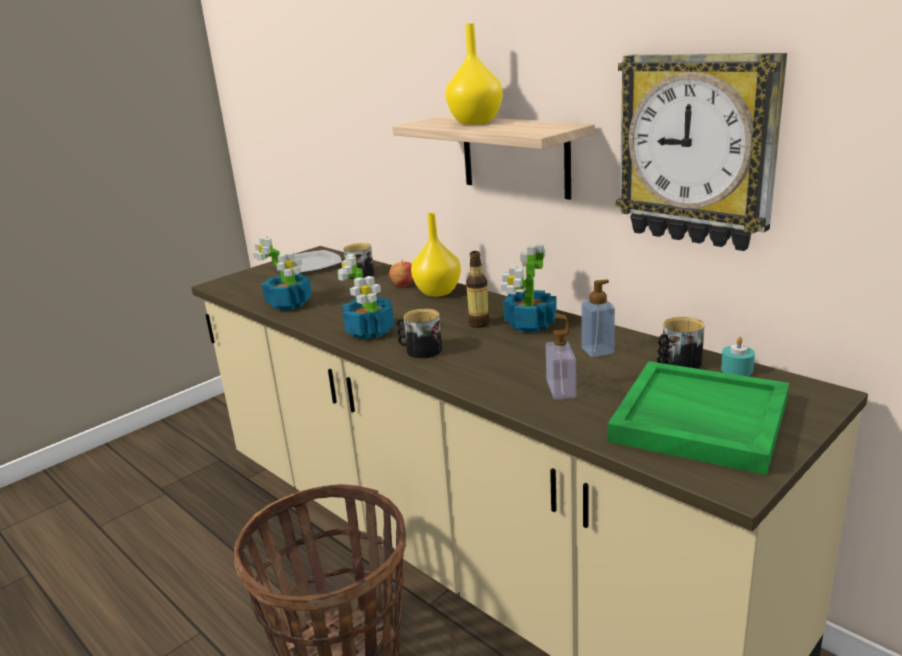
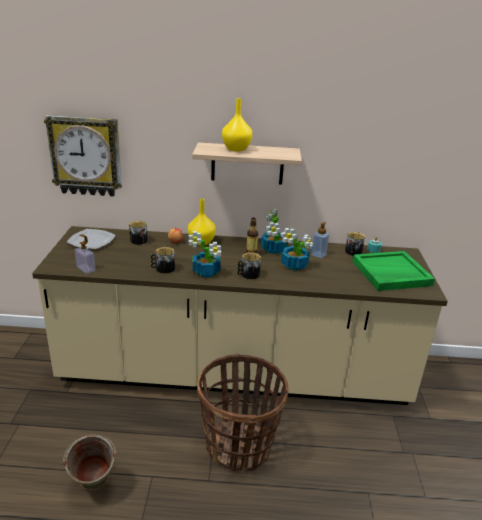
camera: 45 degrees left, 5 degrees up
potted plant [253,237,312,310] -> potted plant moved to [280,228,313,271]
soap dispenser [546,313,576,400] -> soap dispenser moved to [75,235,96,274]
wall clock [616,53,787,251] -> wall clock moved to [44,115,122,196]
none -> green bucket [63,434,116,490]
none -> mug [151,247,175,274]

